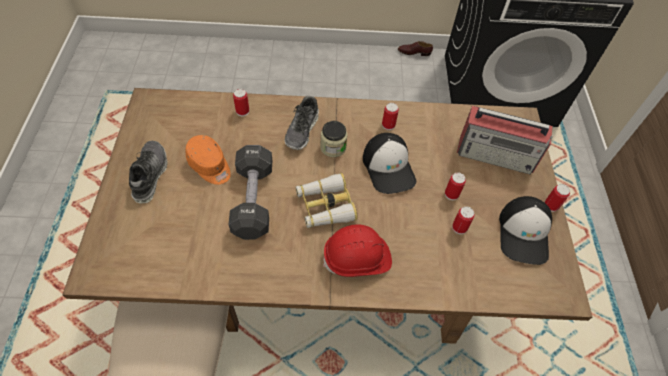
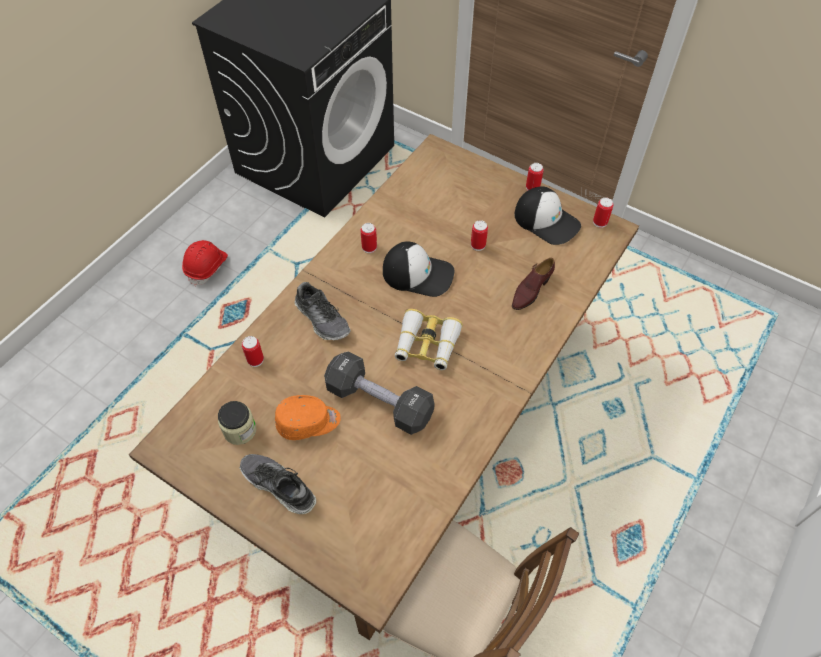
camera: 55 degrees left, 0 degrees up
jar [320,121,347,157] -> jar moved to [218,401,256,445]
red hard hat [323,225,392,277] -> red hard hat moved to [182,240,228,286]
brown shoe [398,41,433,56] -> brown shoe moved to [512,258,555,310]
can [452,206,475,234] -> can moved to [593,197,613,228]
radio [457,106,553,175] -> none

